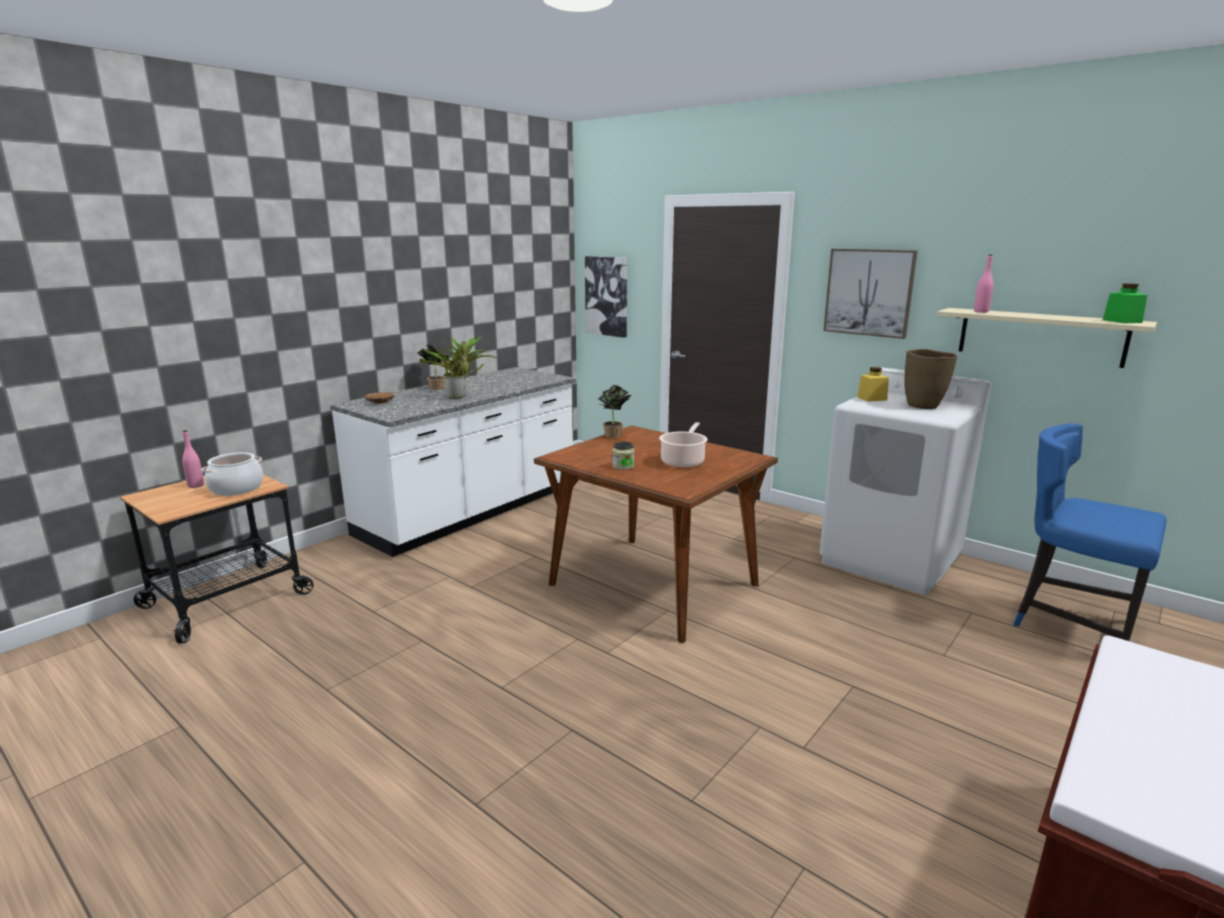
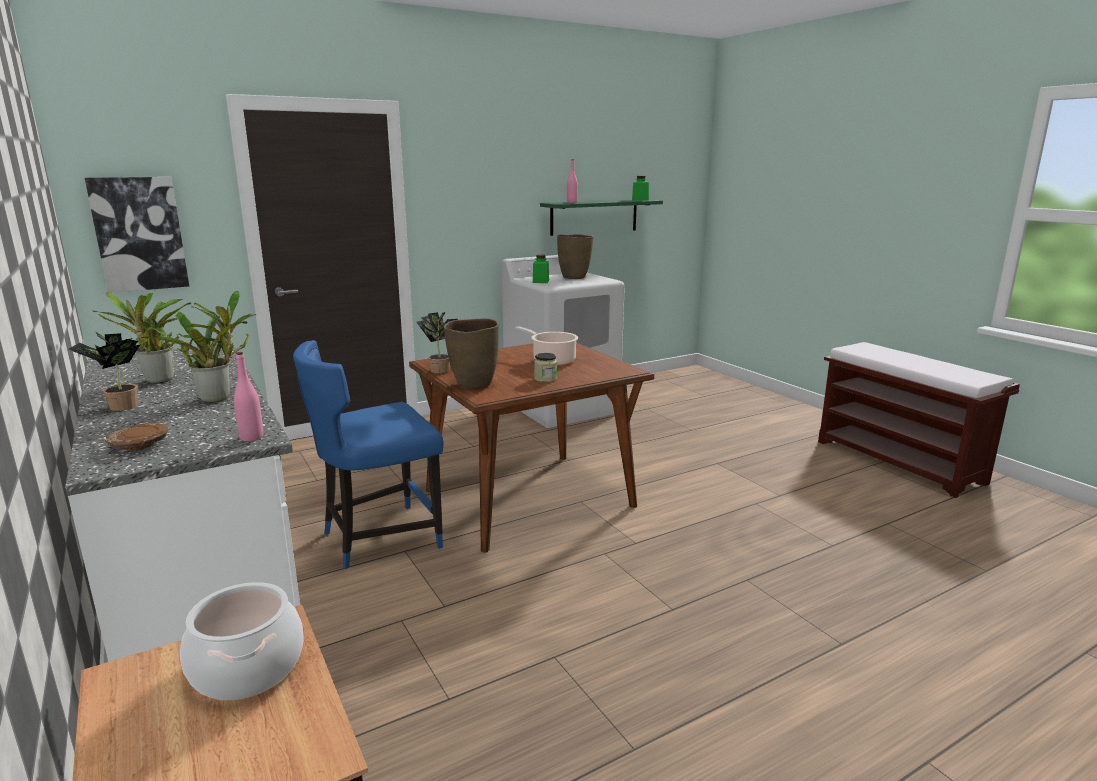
camera: 70 degrees left, 0 degrees up
pink bottle [182,430,204,488] -> pink bottle moved to [234,352,263,442]
picture [823,249,918,339] -> none
yellow jar [857,367,889,402] -> green jar [533,255,549,283]
beige shelf [937,308,1157,368] -> green shelf [540,200,663,236]
blue chair [1013,423,1167,641] -> blue chair moved to [293,340,443,569]
none -> potted plant [91,292,191,384]
none -> brown vase [444,319,499,389]

